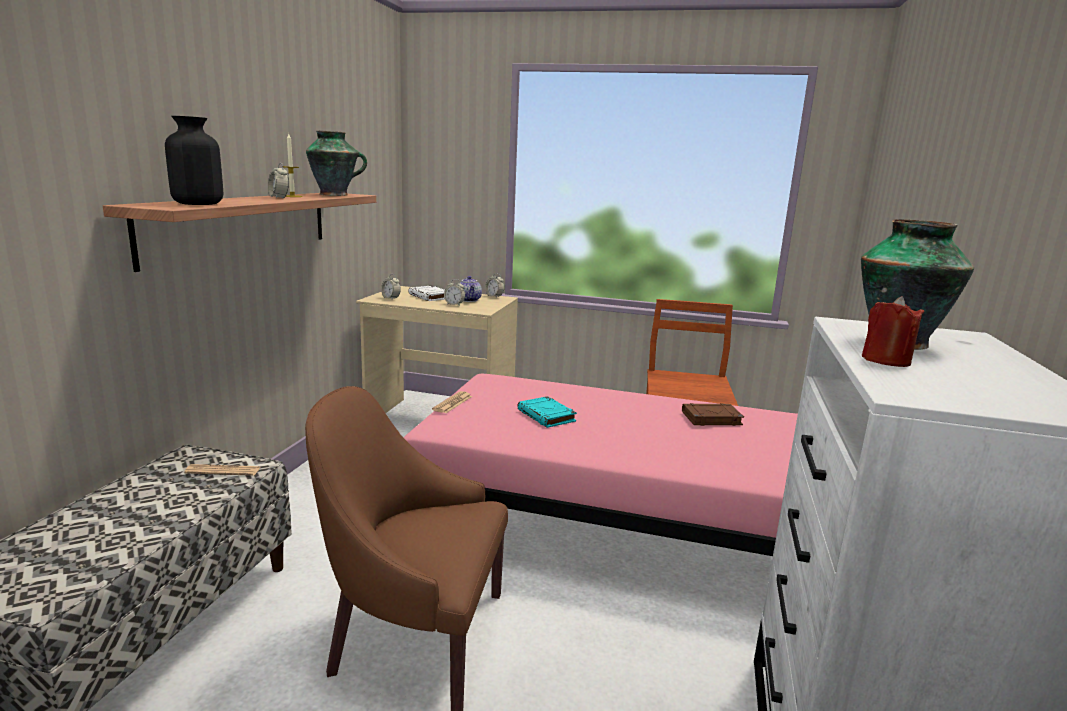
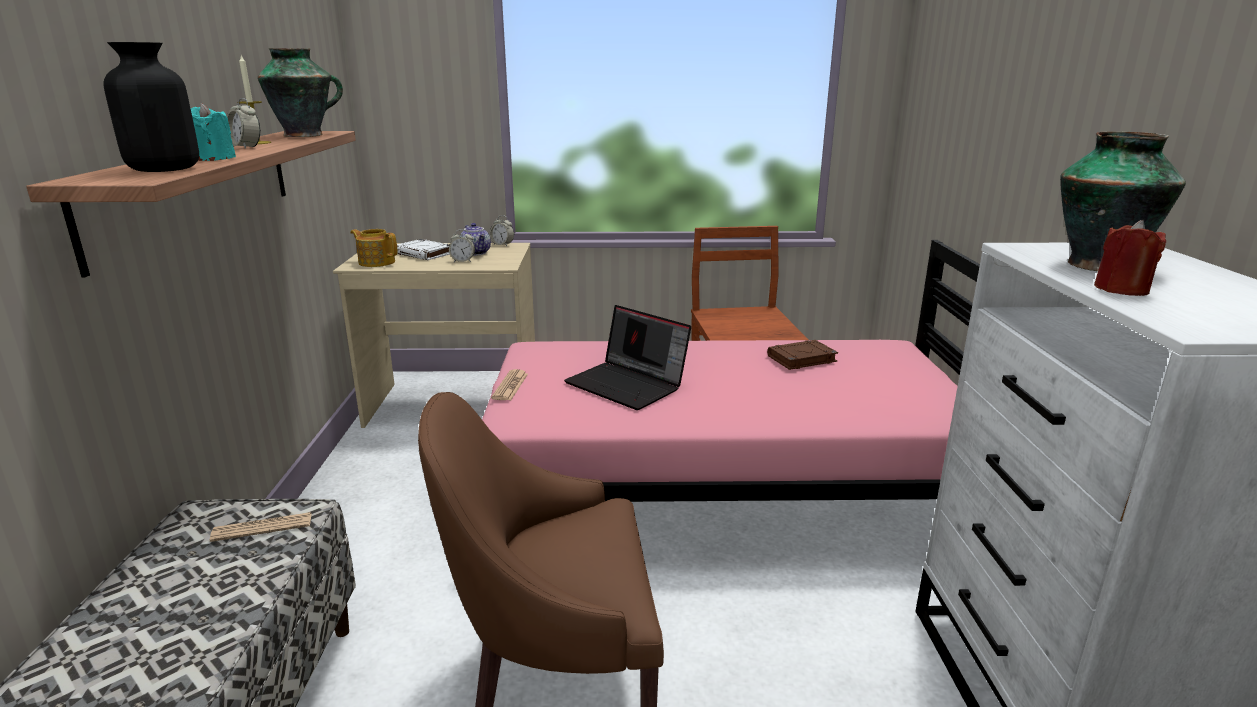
camera: 15 degrees left, 5 degrees up
alarm clock [381,274,401,299] -> teapot [350,229,397,267]
turquoise book [517,396,577,428] -> laptop [564,305,691,410]
none -> turquoise candle [191,103,236,161]

